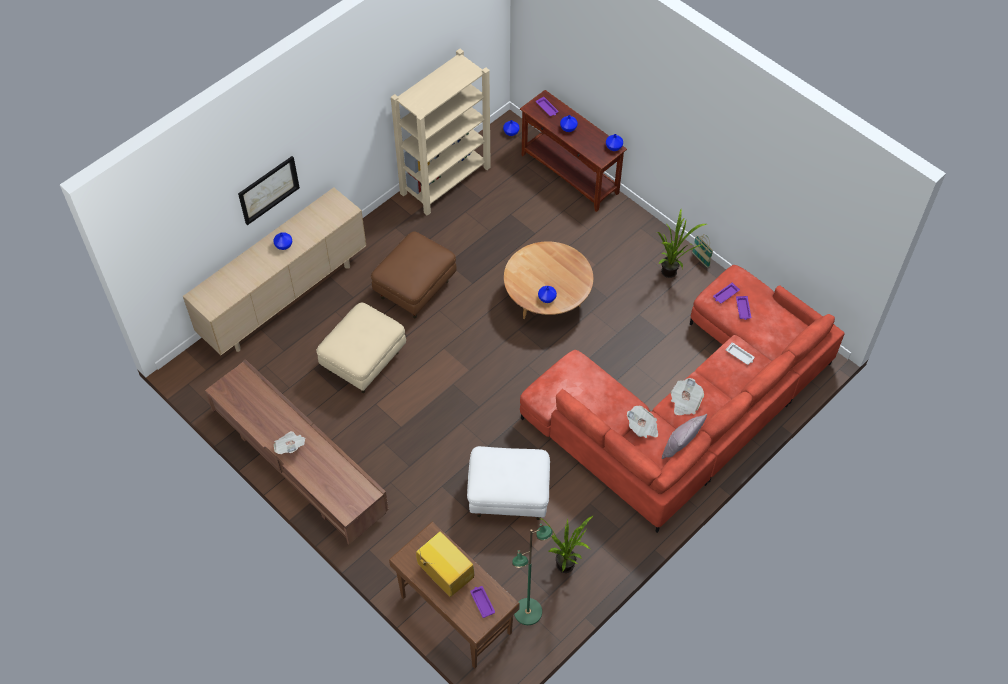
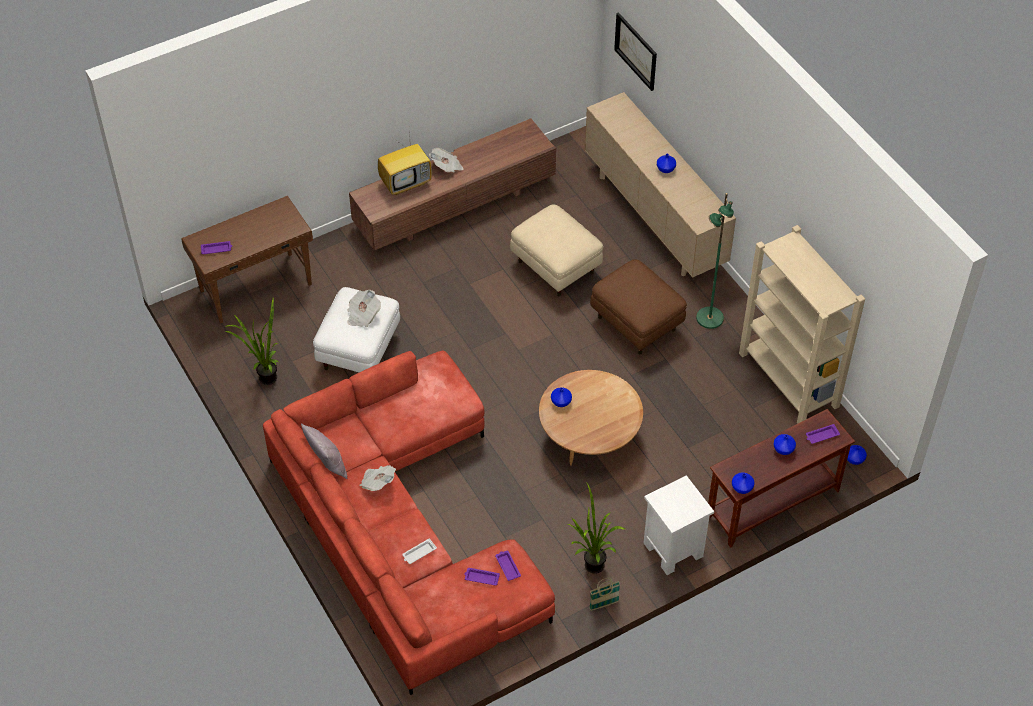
camera: 105 degrees right, 5 degrees down
picture [238,156,300,225] -> picture moved to [614,12,657,91]
television [416,532,474,597] -> television moved to [378,131,432,195]
green floor lamp [512,523,553,625] -> green floor lamp moved to [696,193,734,329]
newspaper [627,406,658,438] -> newspaper moved to [347,290,381,327]
none -> white nightstand [644,475,714,575]

